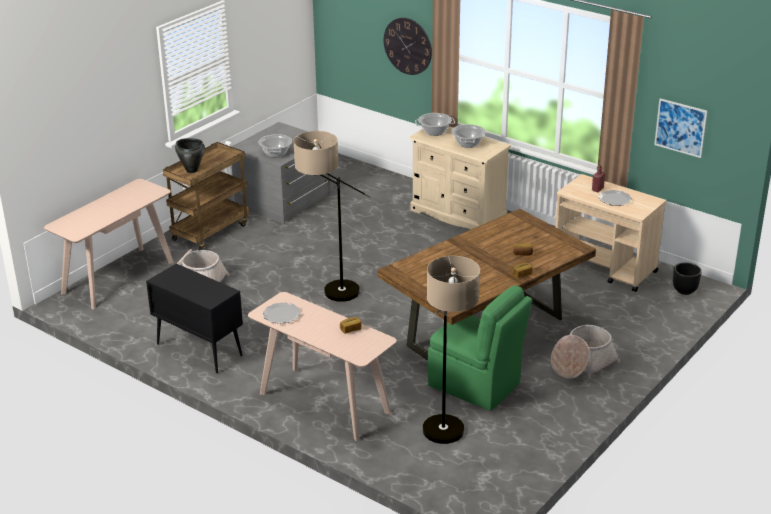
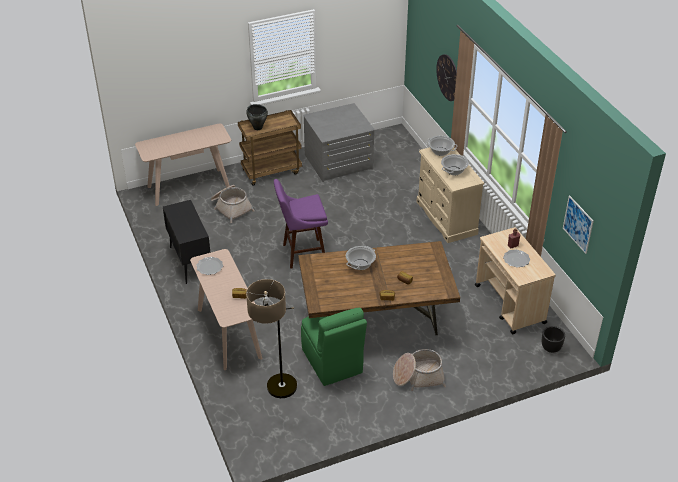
camera: 30 degrees right, 10 degrees up
cooking pot [259,134,292,157] -> cooking pot moved to [346,246,376,270]
floor lamp [293,131,371,302] -> purple stool [274,179,328,269]

